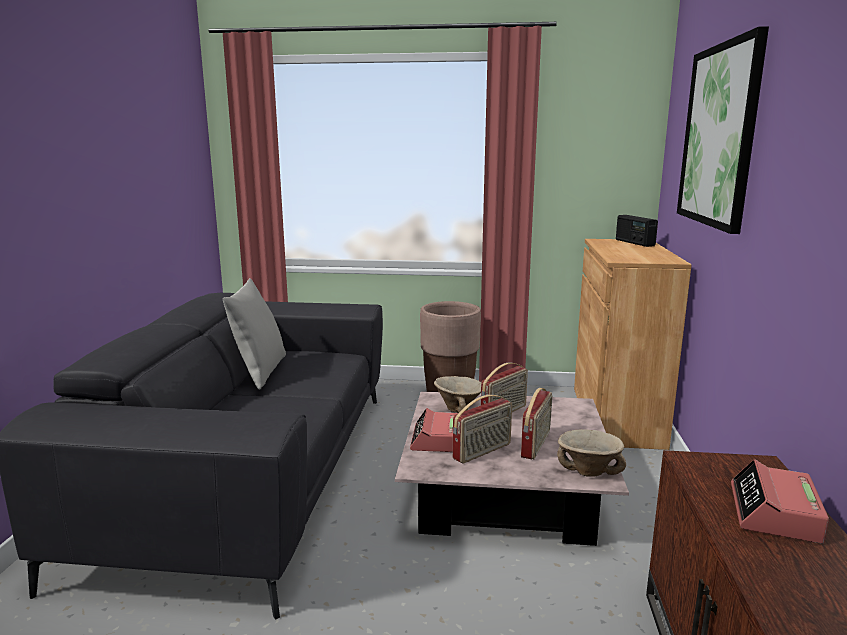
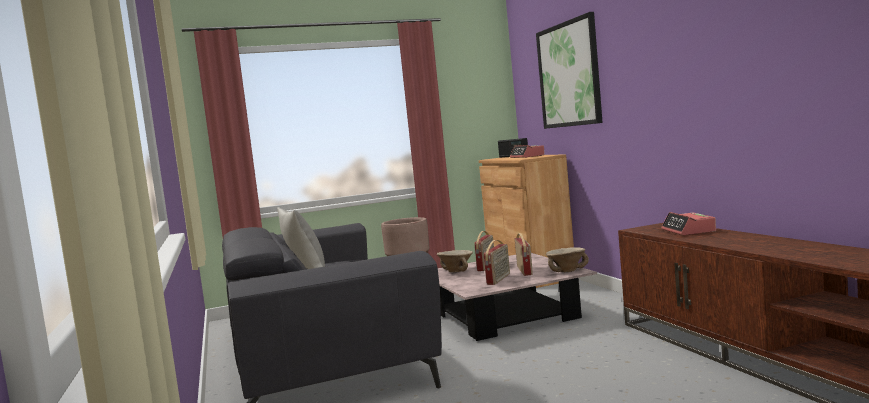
camera: 25 degrees left, 10 degrees down
alarm clock [410,408,458,452] -> alarm clock moved to [510,145,545,158]

